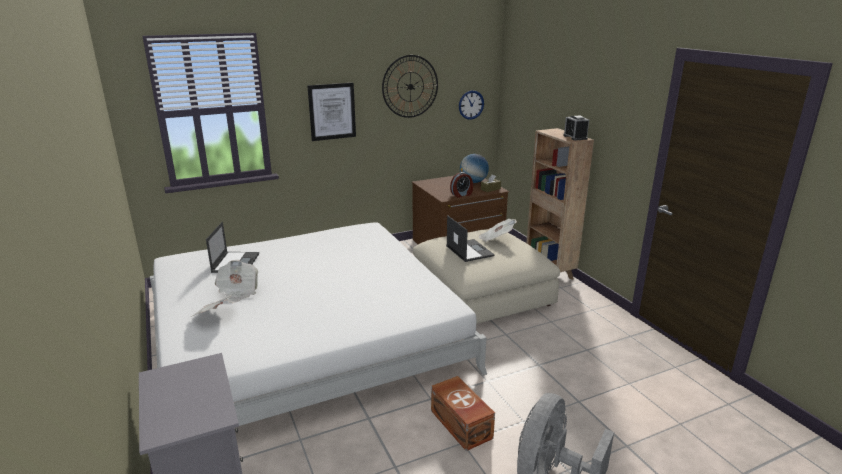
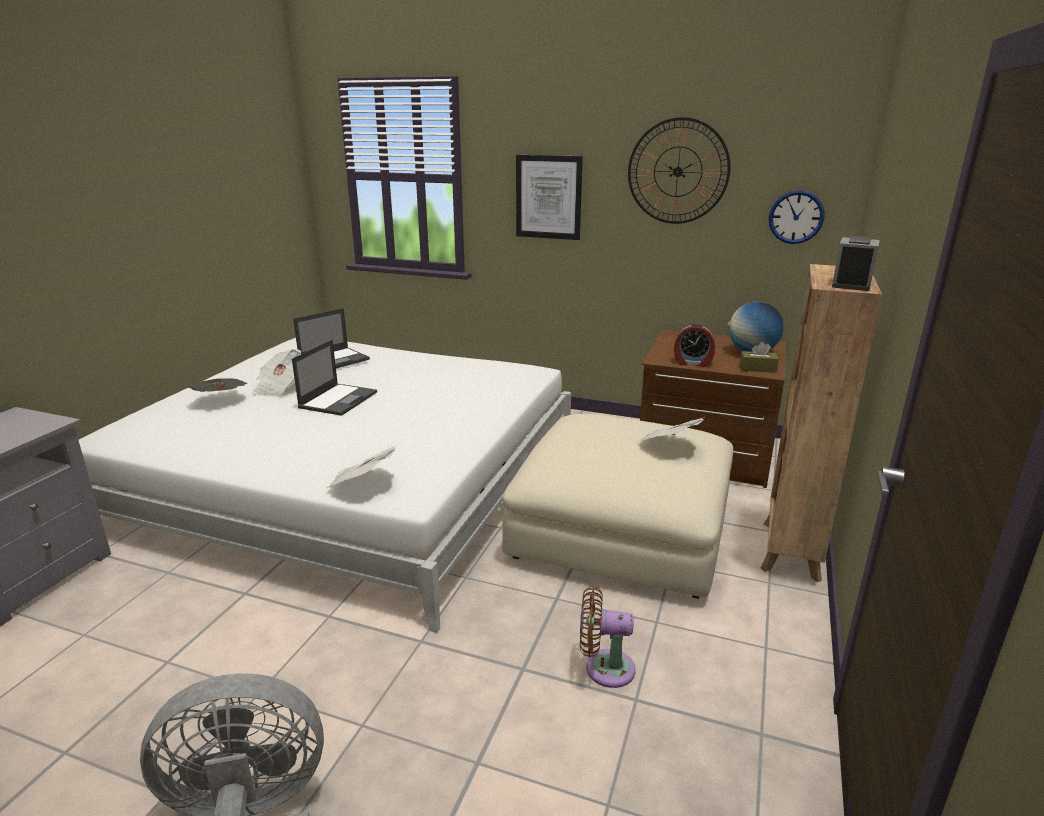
camera: 45 degrees right, 0 degrees up
brown storage box [431,376,495,451] -> none
laptop [446,215,495,262] -> laptop moved to [292,340,377,416]
none -> newspaper [327,445,397,488]
none -> brown fan [580,586,636,688]

